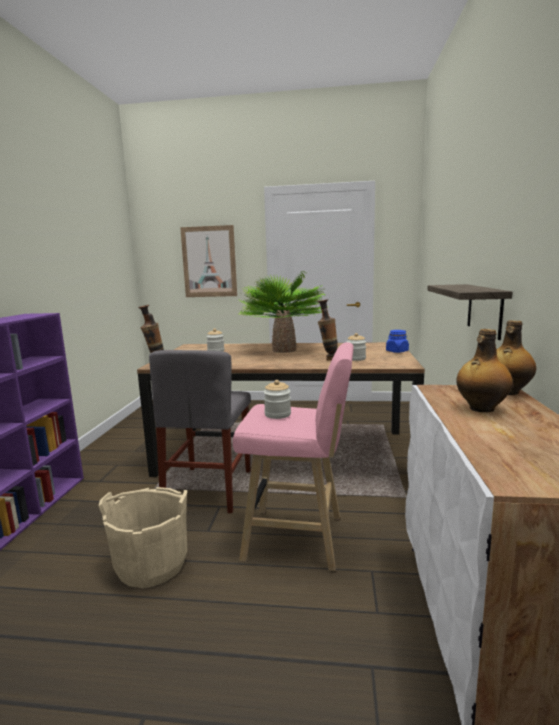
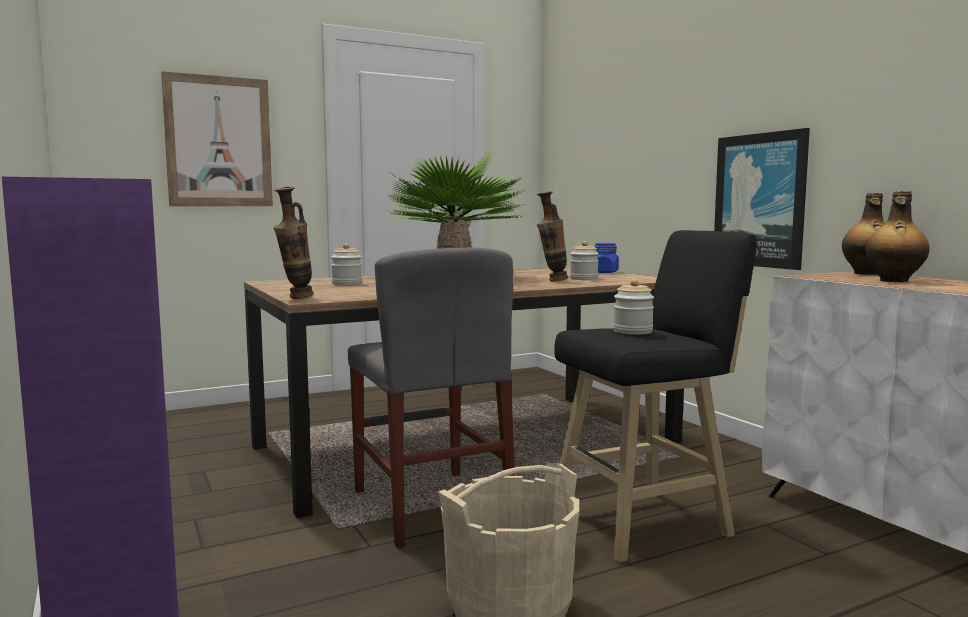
camera: 35 degrees left, 5 degrees down
pink stool [233,342,354,571] -> black stool [554,230,757,563]
shelf [427,284,513,340] -> picture [714,128,810,270]

